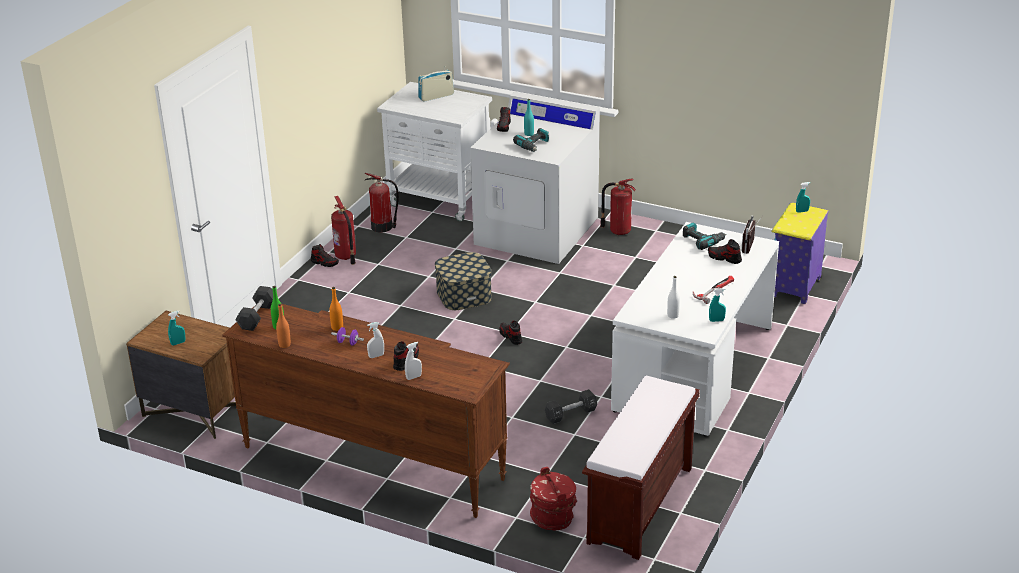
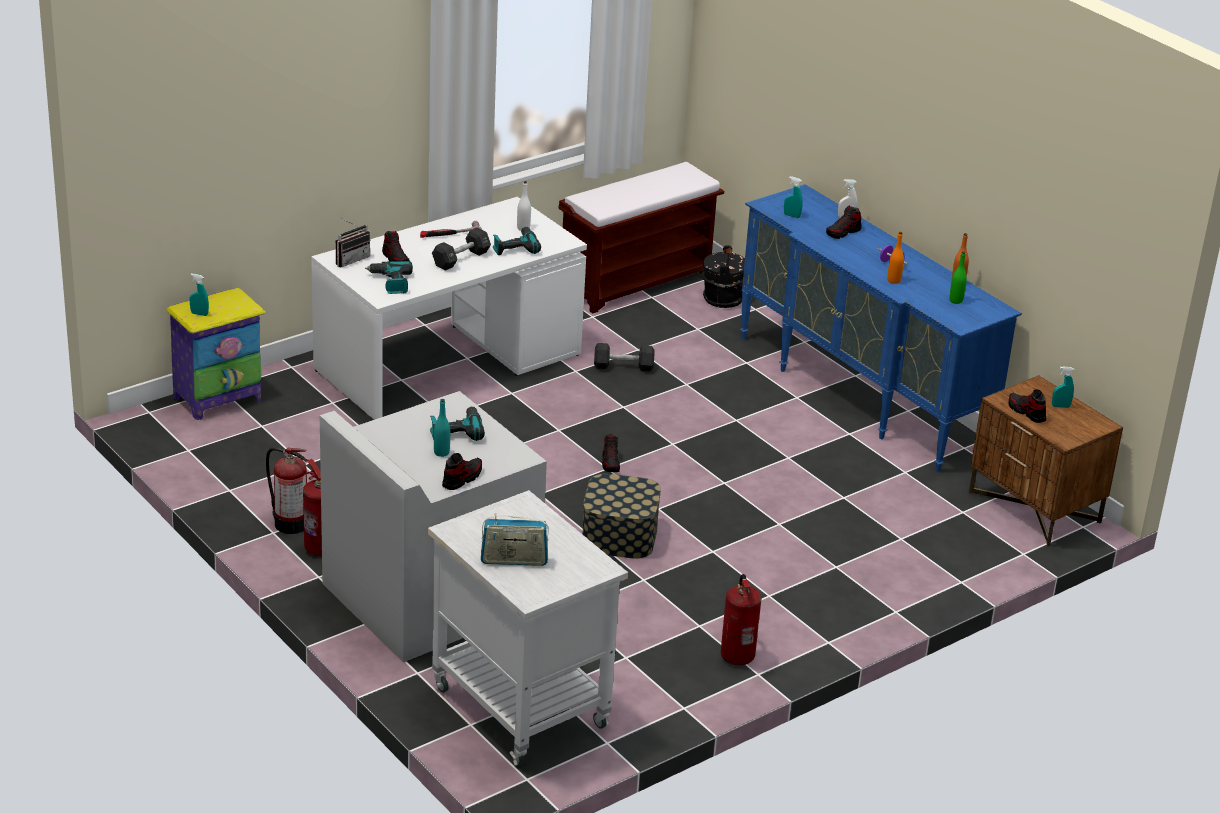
camera: 155 degrees left, 0 degrees up
brown cabinet [222,304,510,518] -> blue cabinet [739,184,1022,472]
black dumbbell [236,286,273,331] -> black dumbbell moved to [432,228,491,271]
shoe [311,244,339,267] -> shoe moved to [1008,389,1046,423]
fire extinguisher [365,173,399,233] -> fire extinguisher moved to [266,447,307,534]
white spray bottle [367,322,384,358] -> none
red bucket [530,467,577,530] -> black bucket [702,245,745,308]
turquoise spray bottle [709,288,726,322] -> turquoise spray bottle moved to [784,176,803,218]
none -> power drill [493,227,541,255]

